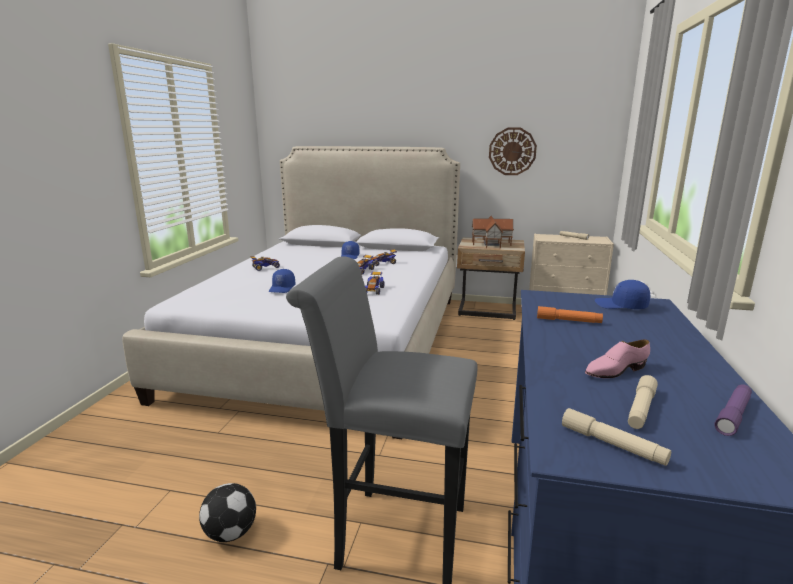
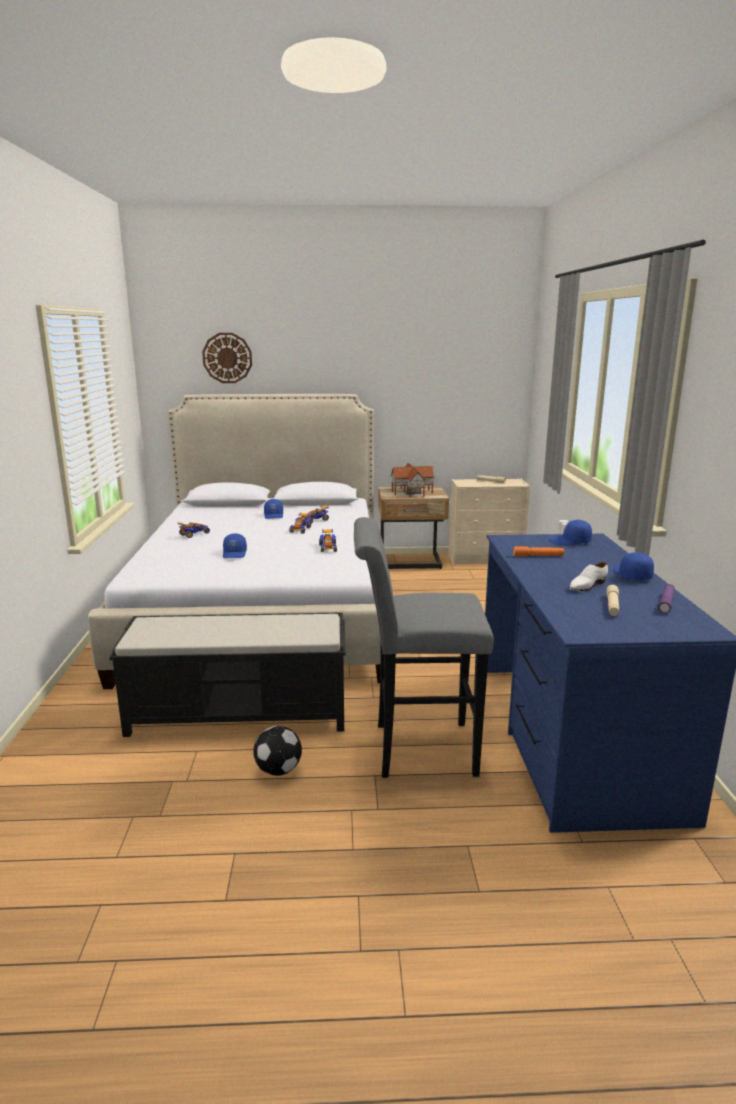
camera: 15 degrees left, 0 degrees up
wall clock [489,128,537,175] -> wall clock moved to [202,333,252,383]
beige flashlight [562,408,671,466] -> none
pink shoe [585,340,650,378] -> white shoe [569,562,608,591]
none -> black bench [109,612,346,737]
none -> blue cap [613,552,654,580]

